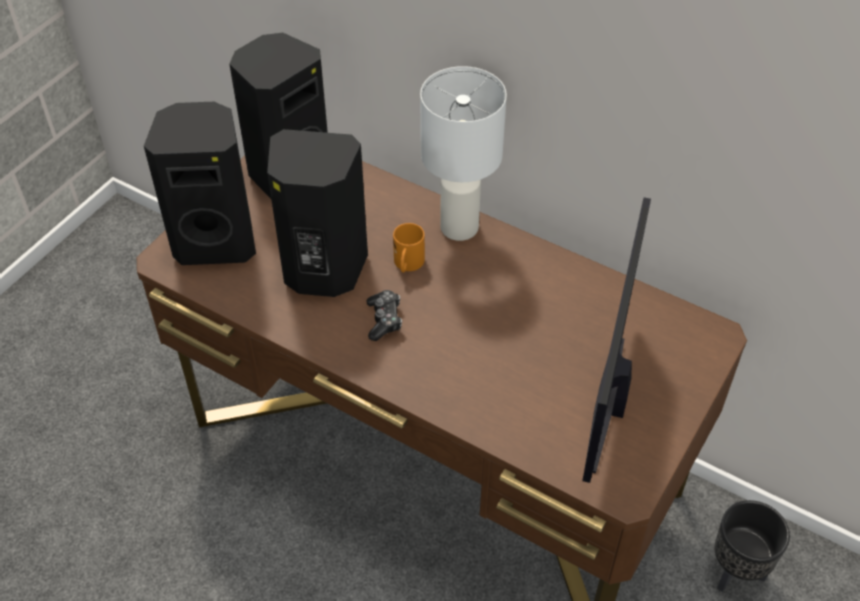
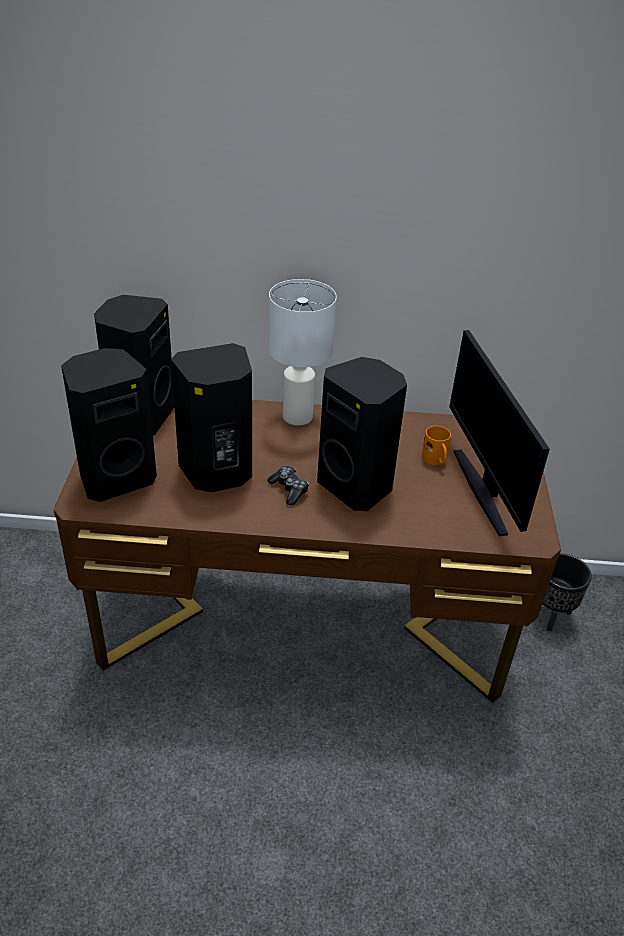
camera: 30 degrees left, 10 degrees down
orange mug [393,223,425,272] -> orange mug moved to [422,426,451,466]
none -> black speaker [317,357,407,511]

